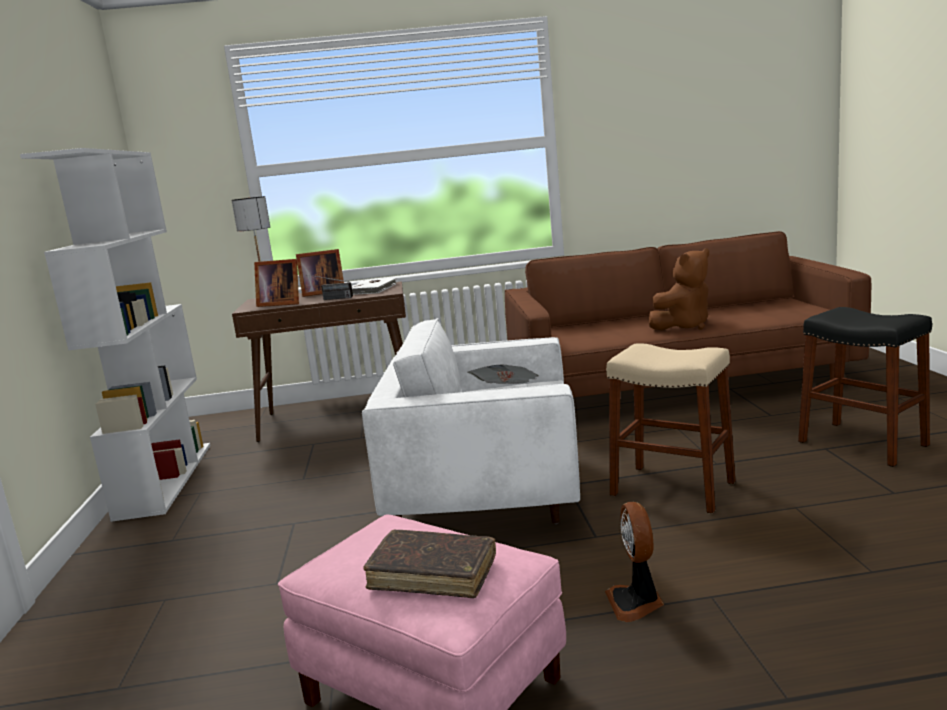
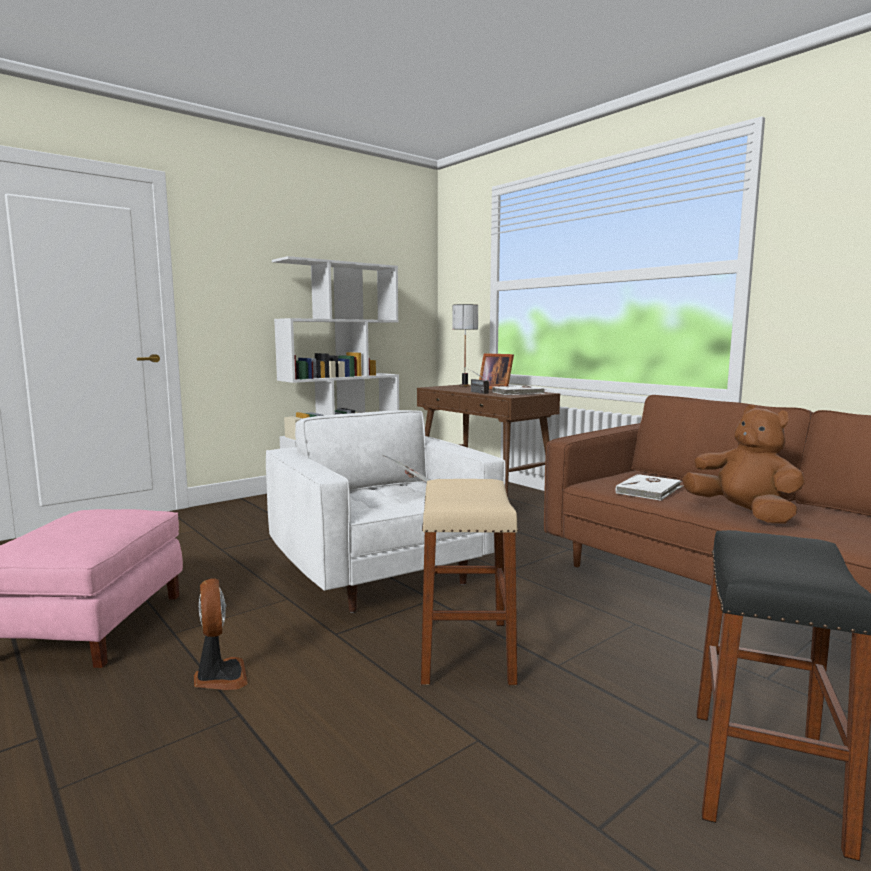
camera: 55 degrees right, 5 degrees down
picture frame [254,259,299,307] -> none
brown book [363,530,496,598] -> none
fan [605,502,664,622] -> fan turned 105 degrees clockwise [194,578,248,690]
brown plush toy [649,249,709,330] -> brown plush toy turned 150 degrees counterclockwise [682,405,805,524]
none -> white book [615,474,684,501]

